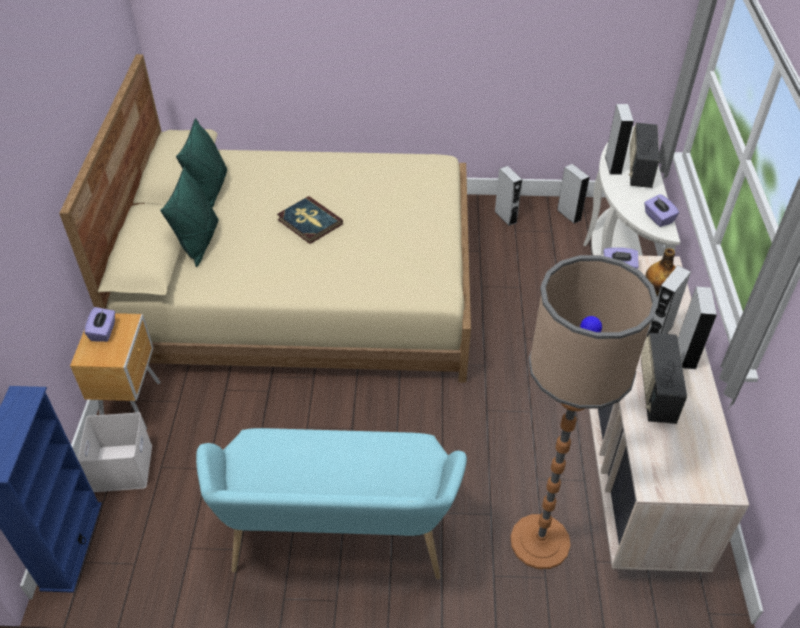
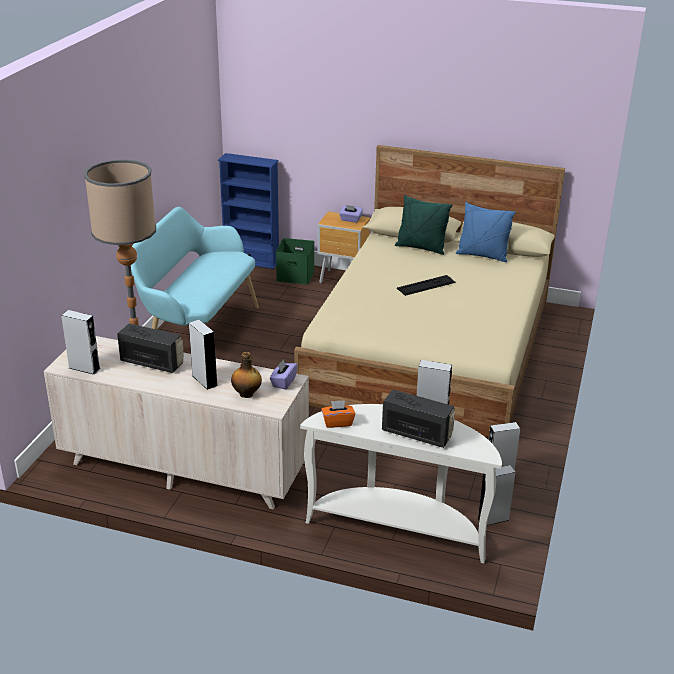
camera: 105 degrees right, 15 degrees down
white storage box [78,413,152,492] -> green storage box [276,238,315,285]
green pillow [176,118,227,208] -> blue pillow [456,202,516,262]
book [277,196,343,244] -> keyboard [397,275,456,296]
purple tissue box [644,194,679,227] -> orange tissue box [321,400,355,428]
grey speaker [678,287,717,369] -> grey speaker moved to [61,310,100,375]

